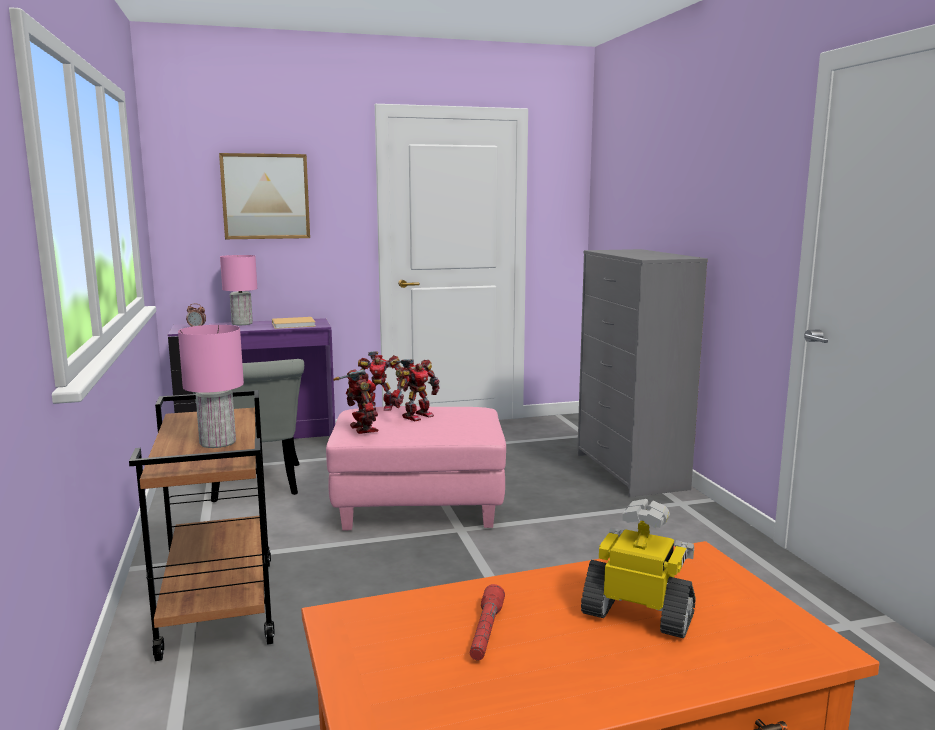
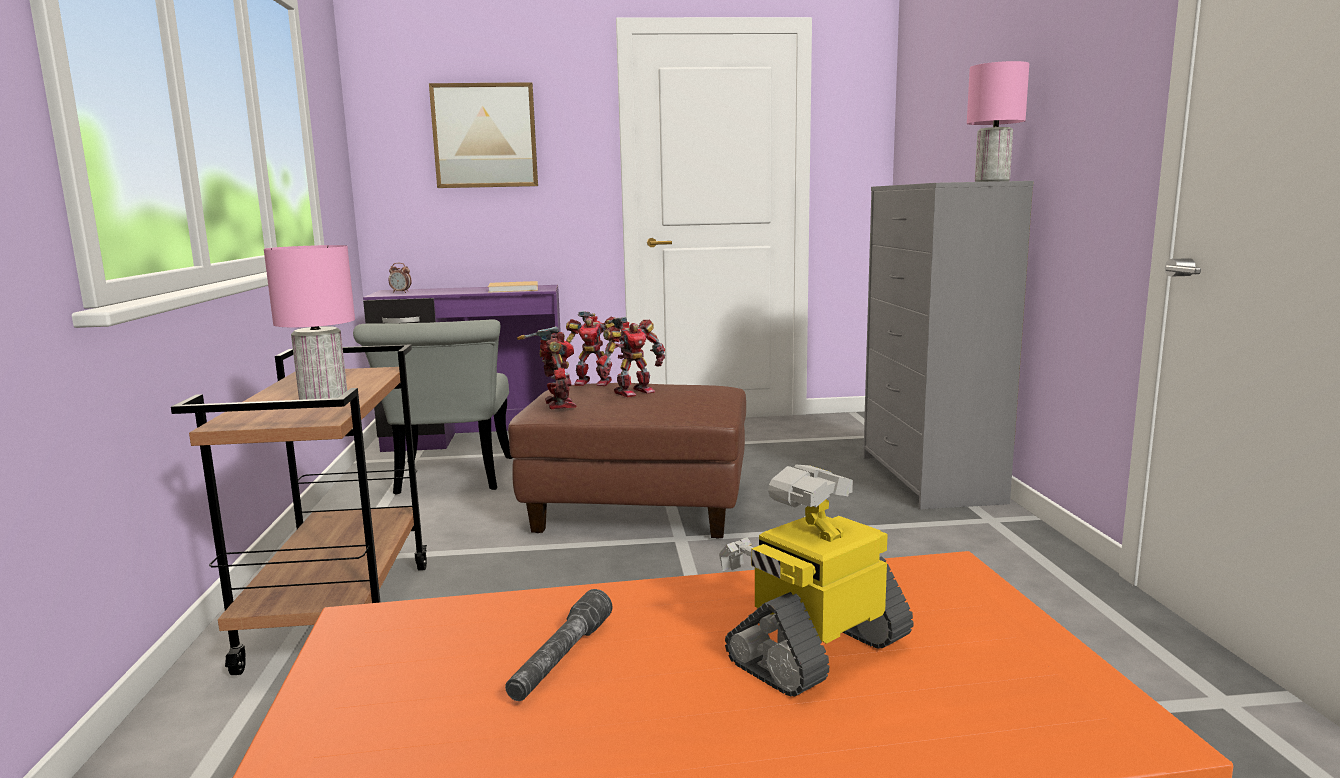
camera: 10 degrees right, 0 degrees up
pink table lamp [220,255,257,325] -> pink table lamp moved to [967,61,1029,182]
pink ottoman [326,406,506,531] -> brown ottoman [508,383,746,539]
red flashlight [470,584,505,660] -> grey flashlight [505,589,612,701]
toy robot [581,499,696,638] -> toy robot turned 75 degrees counterclockwise [719,465,914,697]

